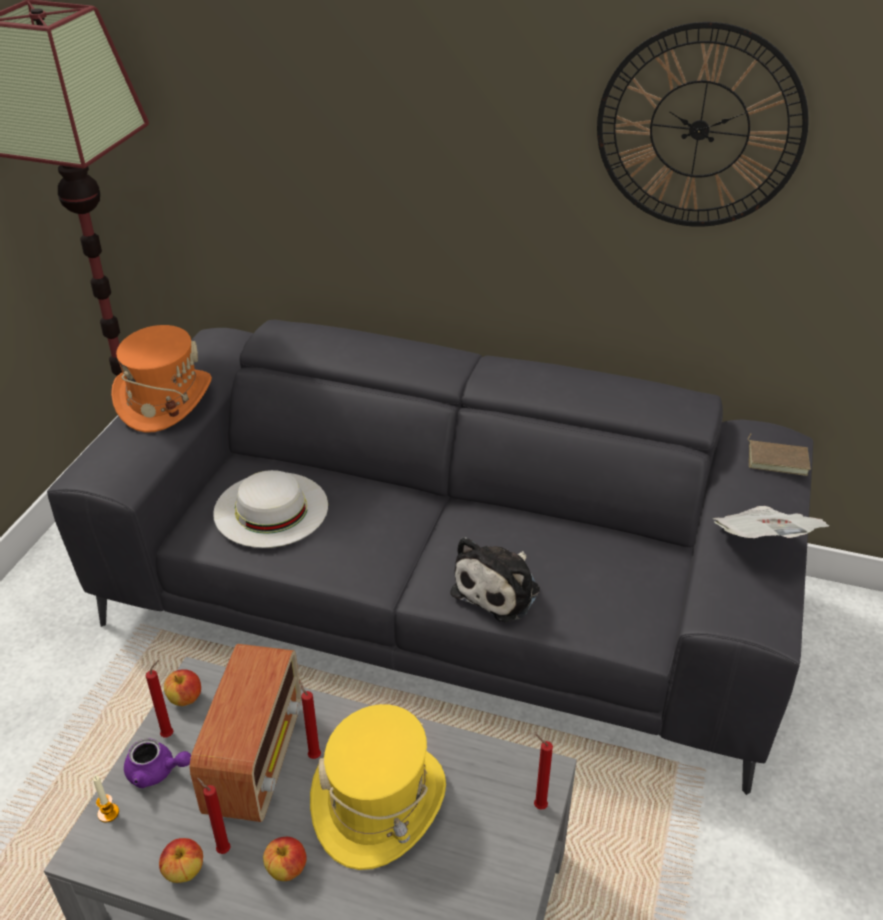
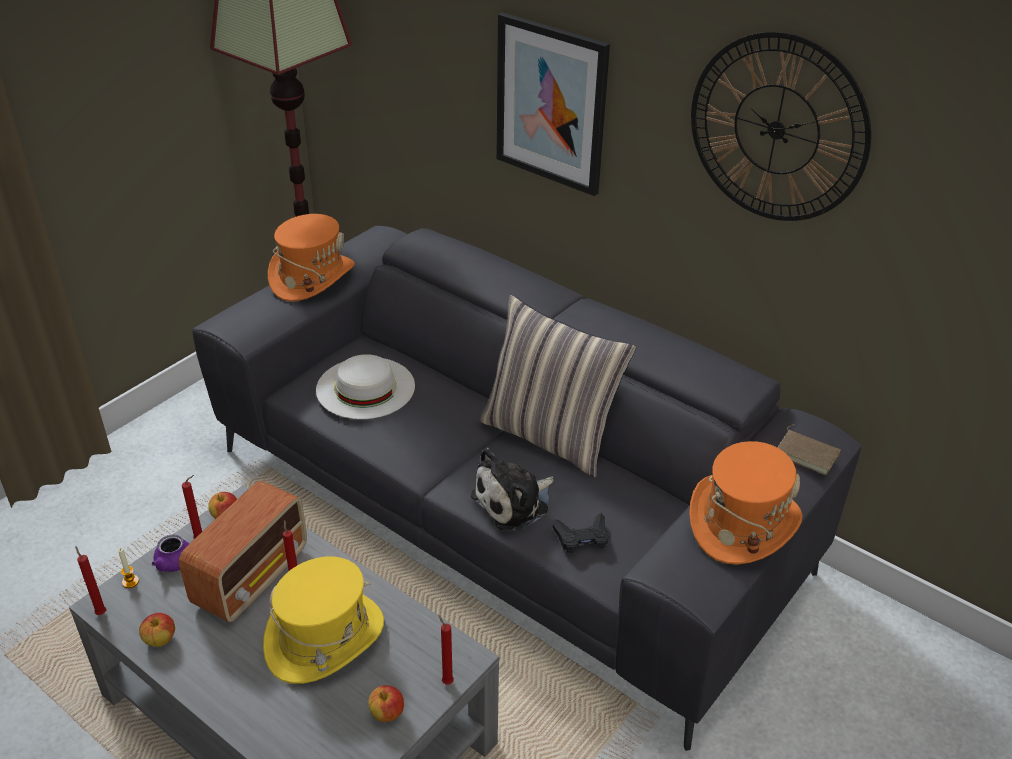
camera: 20 degrees right, 0 degrees up
red candle [197,778,231,854] -> red candle moved to [75,546,106,615]
apple [263,837,307,881] -> apple moved to [368,685,404,722]
newspaper [712,506,829,538] -> orange hat [689,441,802,565]
none -> pillow [479,295,636,478]
none -> picture [496,12,610,196]
none -> black game controller [552,513,608,553]

